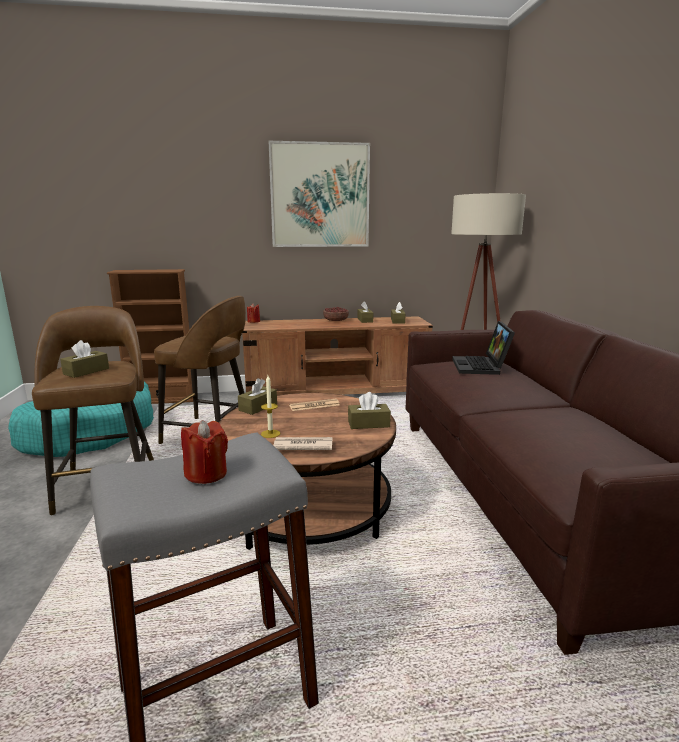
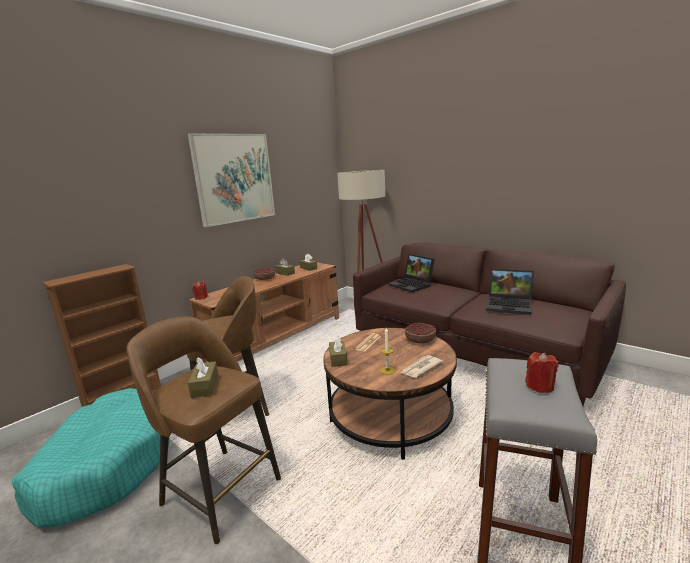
camera: 40 degrees left, 0 degrees up
brown tissue box [348,392,391,429] -> bowl [405,322,436,344]
none -> laptop [486,269,534,315]

